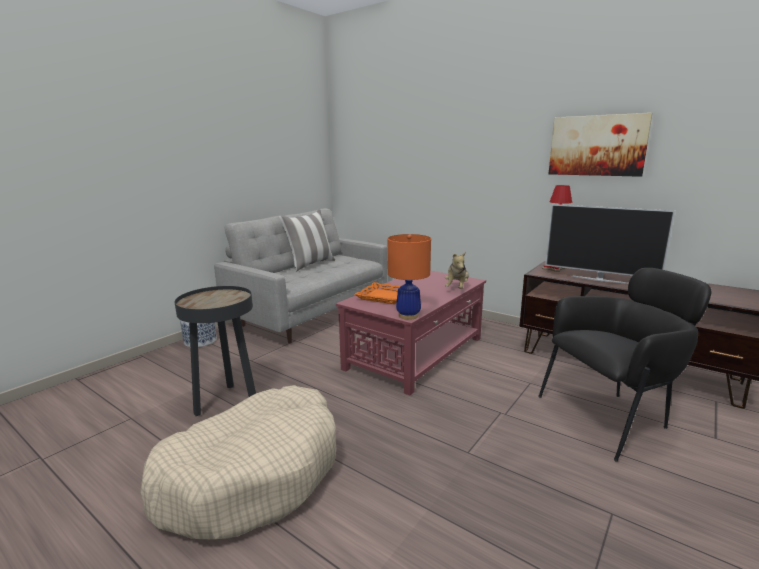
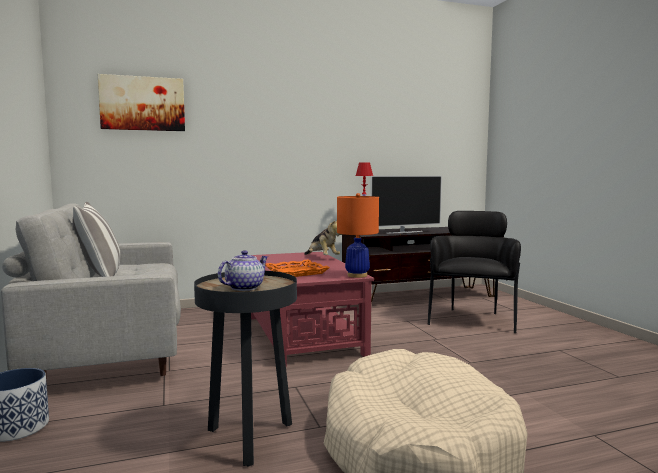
camera: 55 degrees left, 10 degrees down
picture [549,113,653,177] -> picture moved to [98,74,185,131]
none -> teapot [218,250,268,291]

